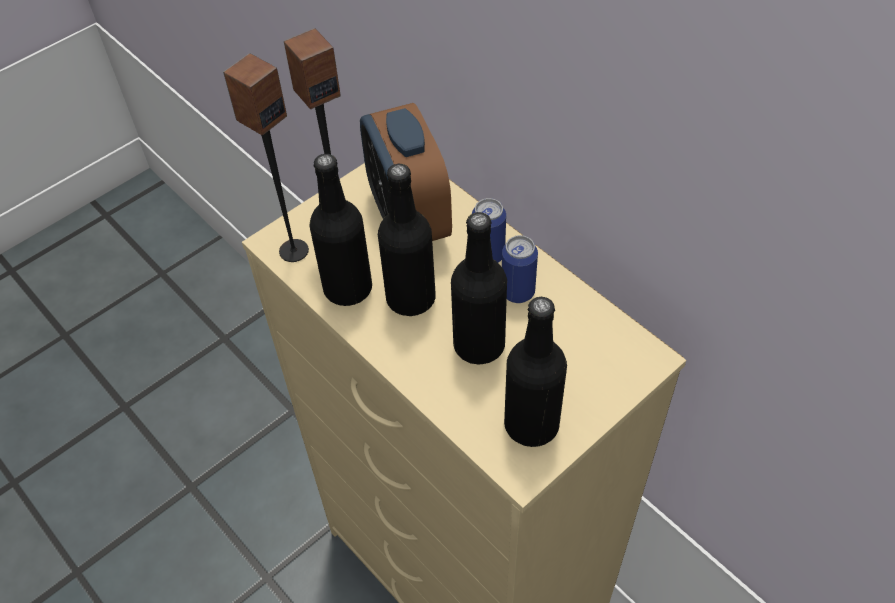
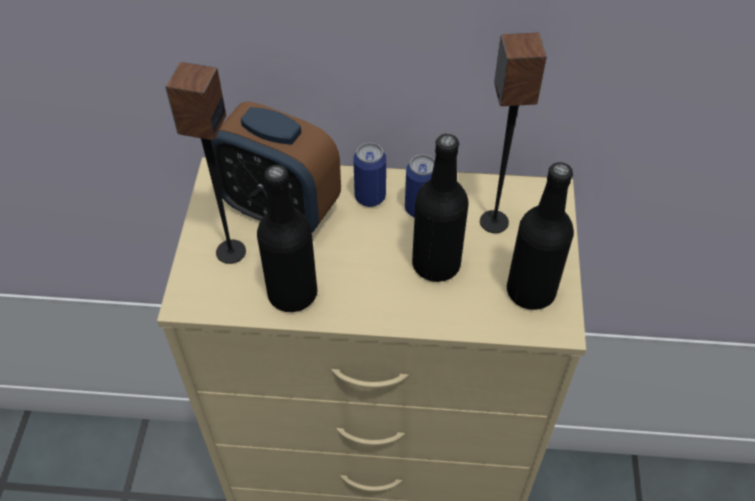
camera: 45 degrees left, 0 degrees up
speaker [223,53,309,262] -> speaker moved to [480,33,547,233]
black bottle [378,164,436,316] -> none

